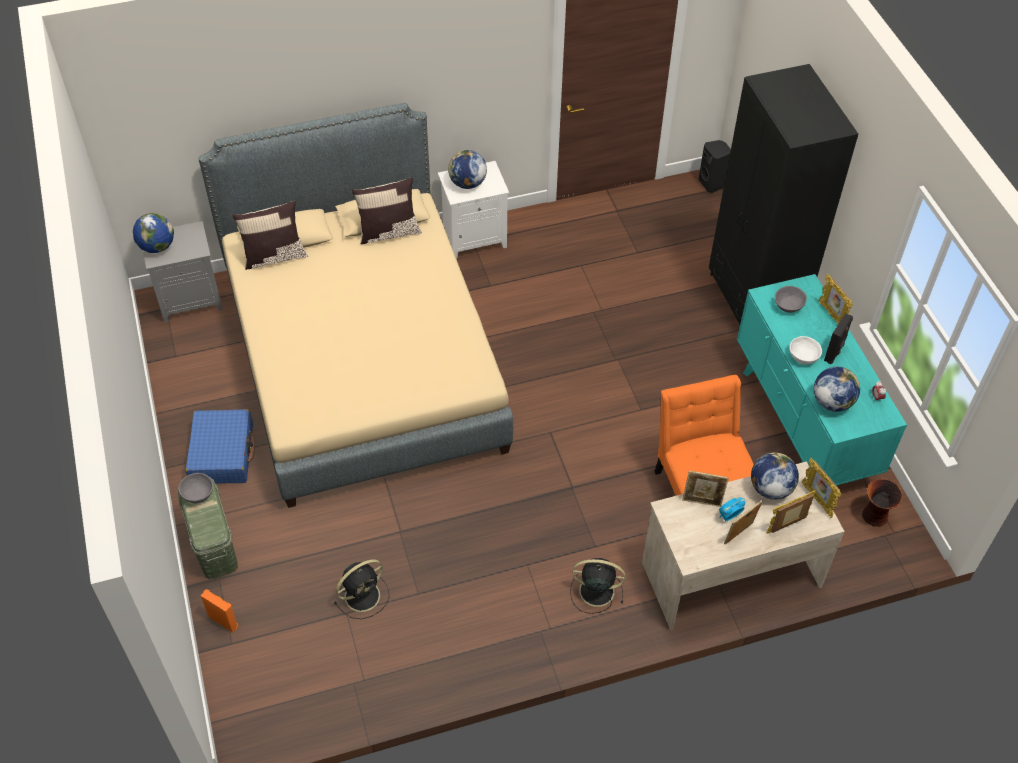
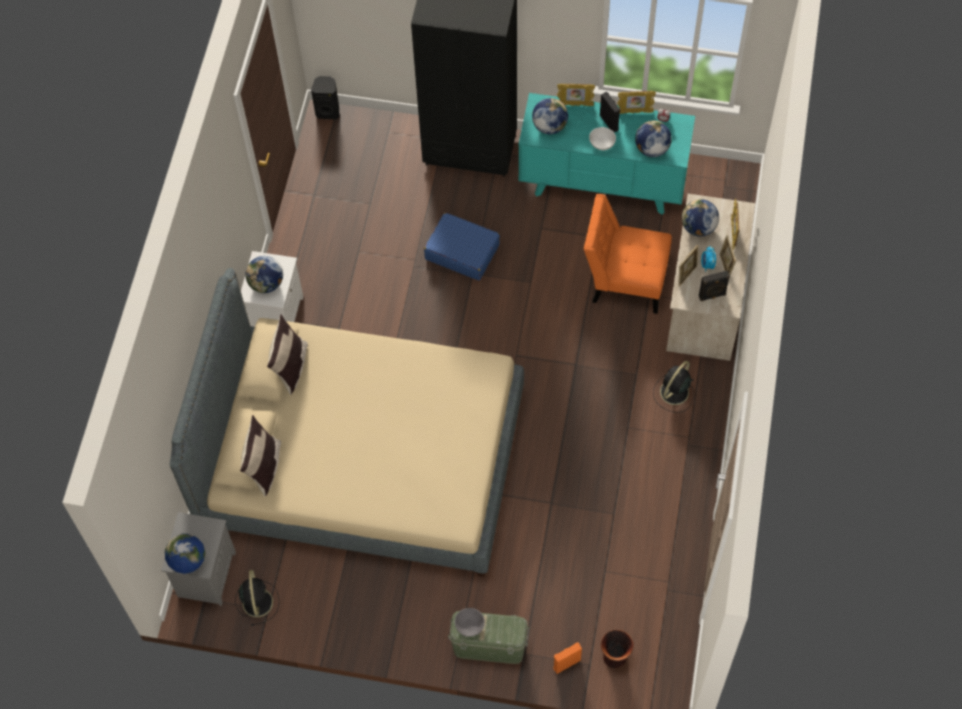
camera: 60 degrees left, 10 degrees up
blue suitcase [185,409,255,484] -> blue suitcase moved to [424,213,500,280]
black fan [334,560,389,619] -> black fan moved to [235,570,279,626]
grey bowl [775,286,807,313] -> globe [532,98,568,134]
picture frame [802,458,841,518] -> picture frame moved to [617,91,656,114]
vase [862,479,902,527] -> vase moved to [601,630,634,668]
none -> black speaker [699,270,730,301]

